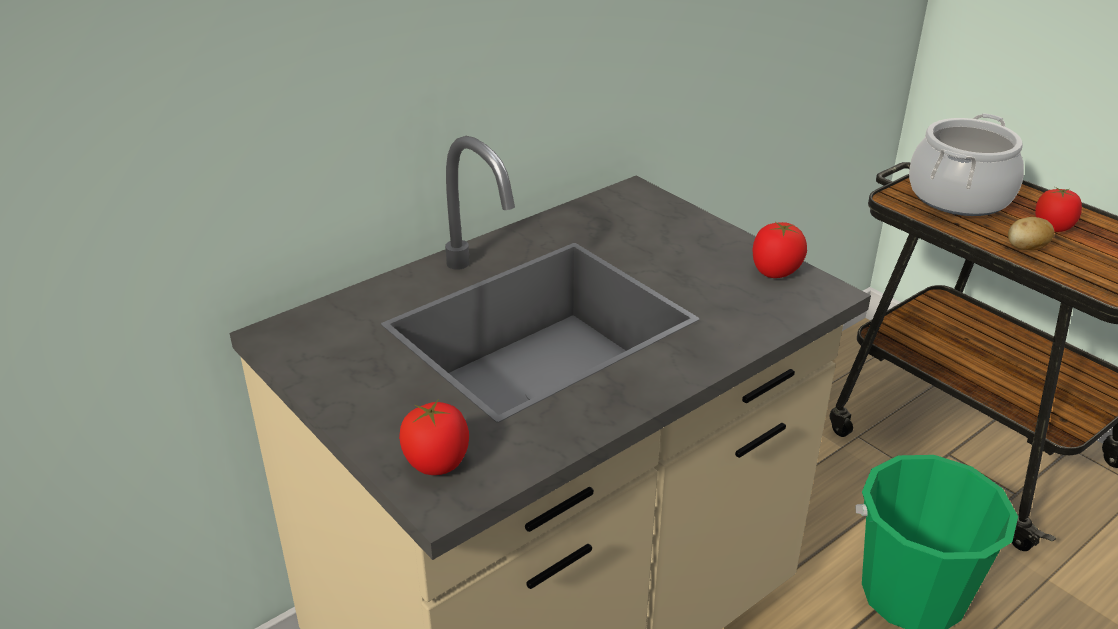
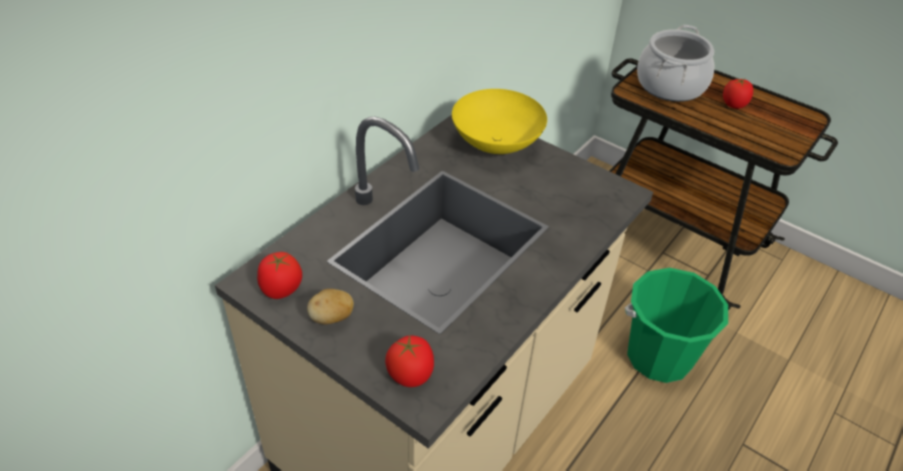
camera: 15 degrees left, 10 degrees up
tomato [753,222,807,278] -> tomato moved to [257,252,302,299]
potato [1008,217,1054,251] -> potato moved to [307,289,354,324]
none -> yellow bowl [452,89,547,154]

